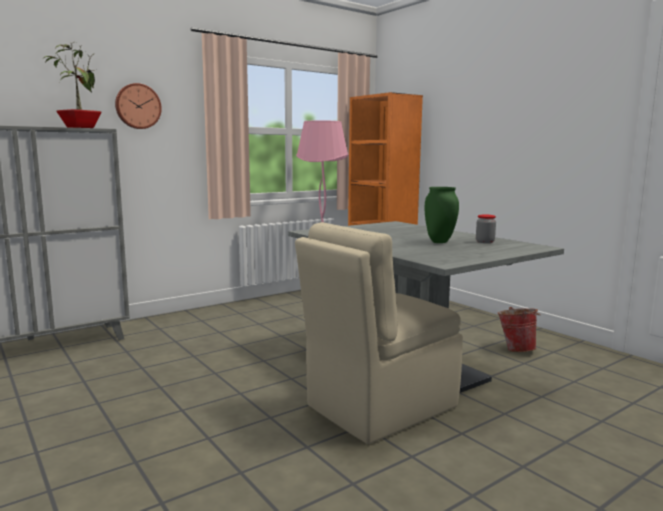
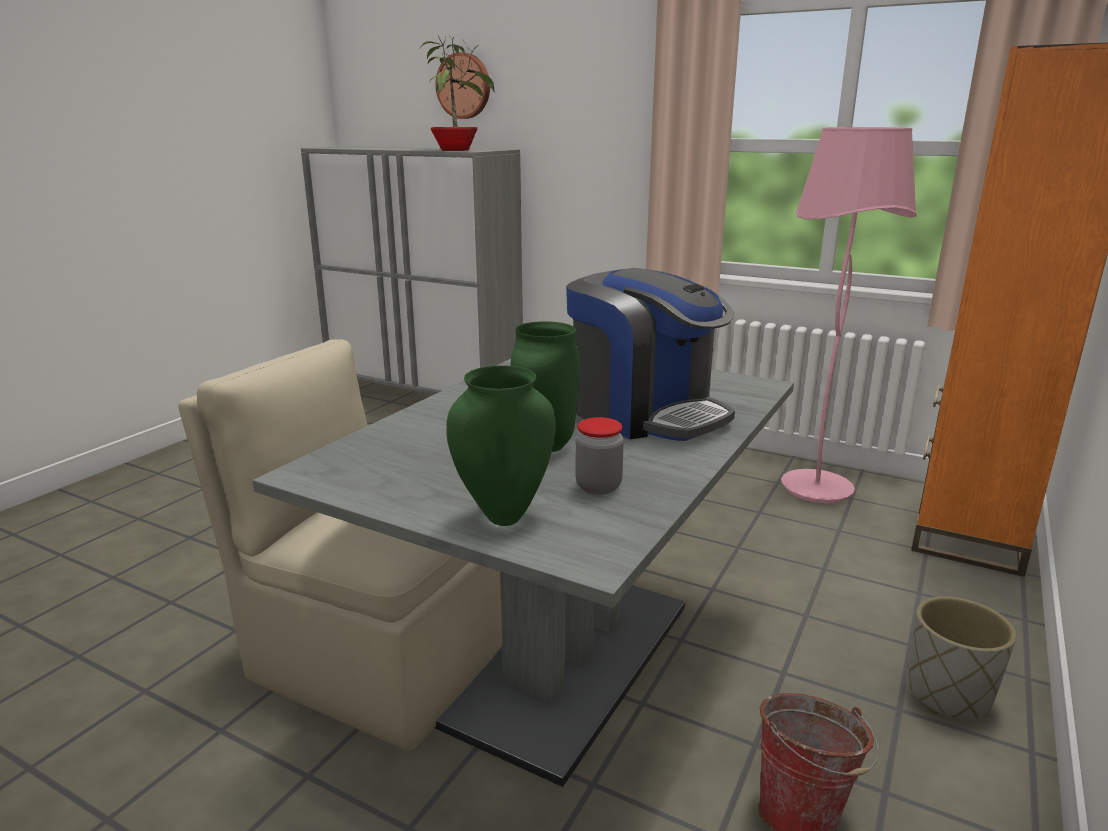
camera: 65 degrees right, 10 degrees up
wall clock [115,83,162,129] -> wall clock moved to [436,52,490,119]
none -> green vase [446,365,556,526]
none -> coffee machine [566,268,735,441]
none -> grey planter [908,596,1016,719]

